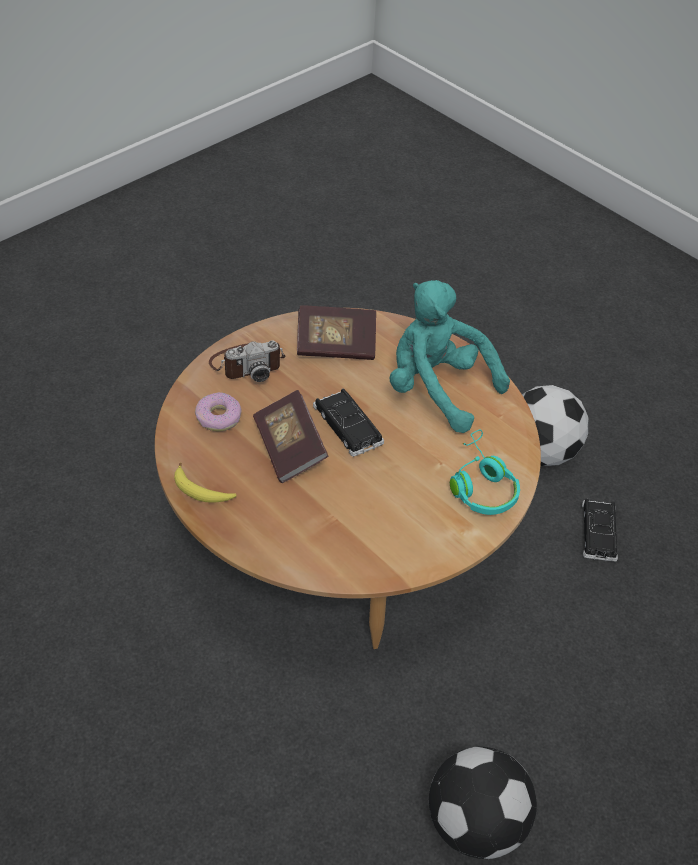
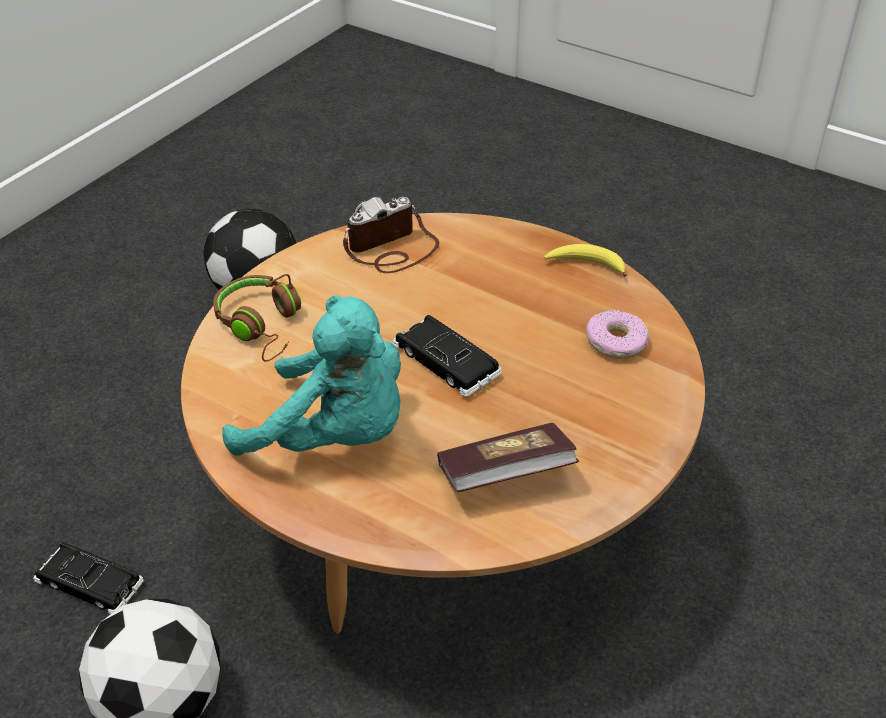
camera: 170 degrees right, 5 degrees down
camera [209,340,285,382] -> camera moved to [343,197,439,273]
book [253,390,328,483] -> none
turquoise headphones [450,430,520,515] -> brown headphones [213,274,301,362]
black toy car [582,498,618,562] -> black toy car turned 120 degrees clockwise [33,542,144,614]

